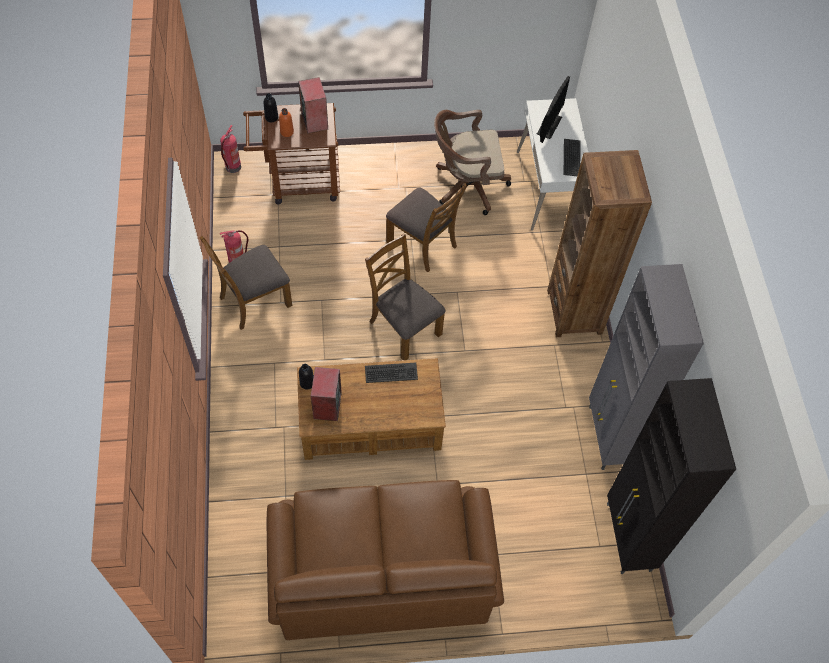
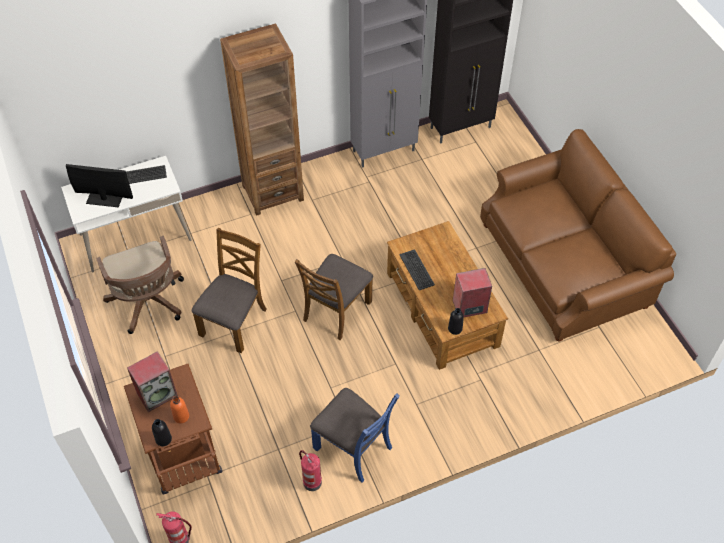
camera: 105 degrees left, 5 degrees down
brown chair [200,236,292,330] -> blue chair [310,388,400,482]

